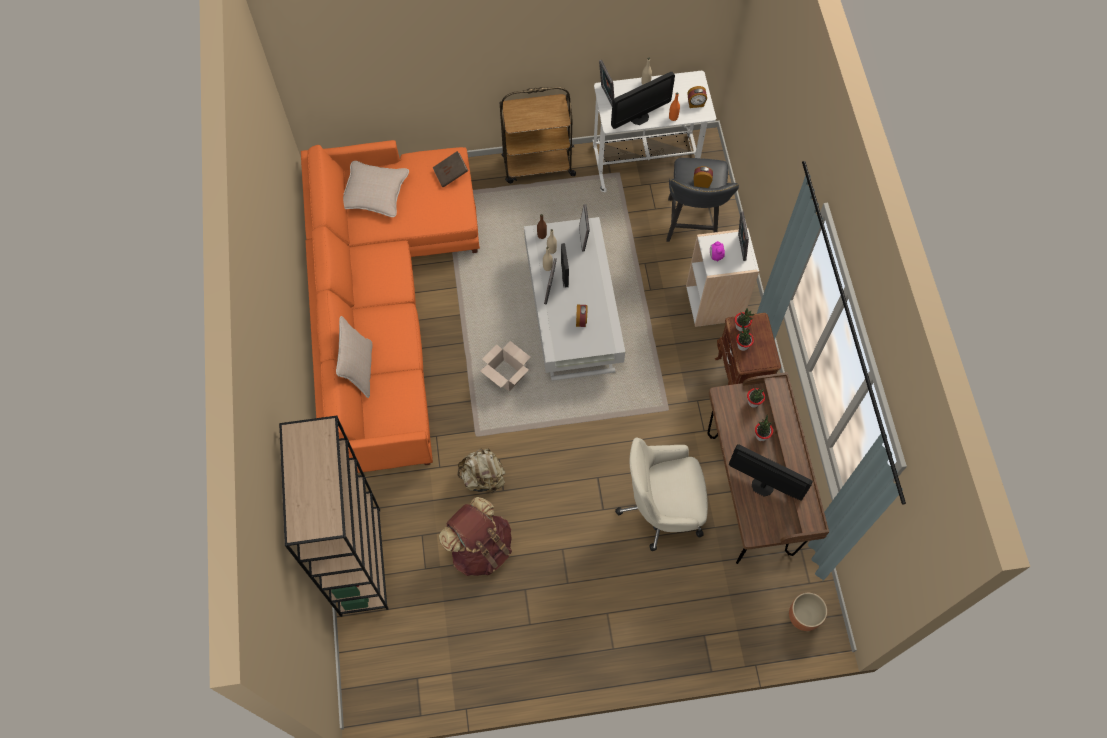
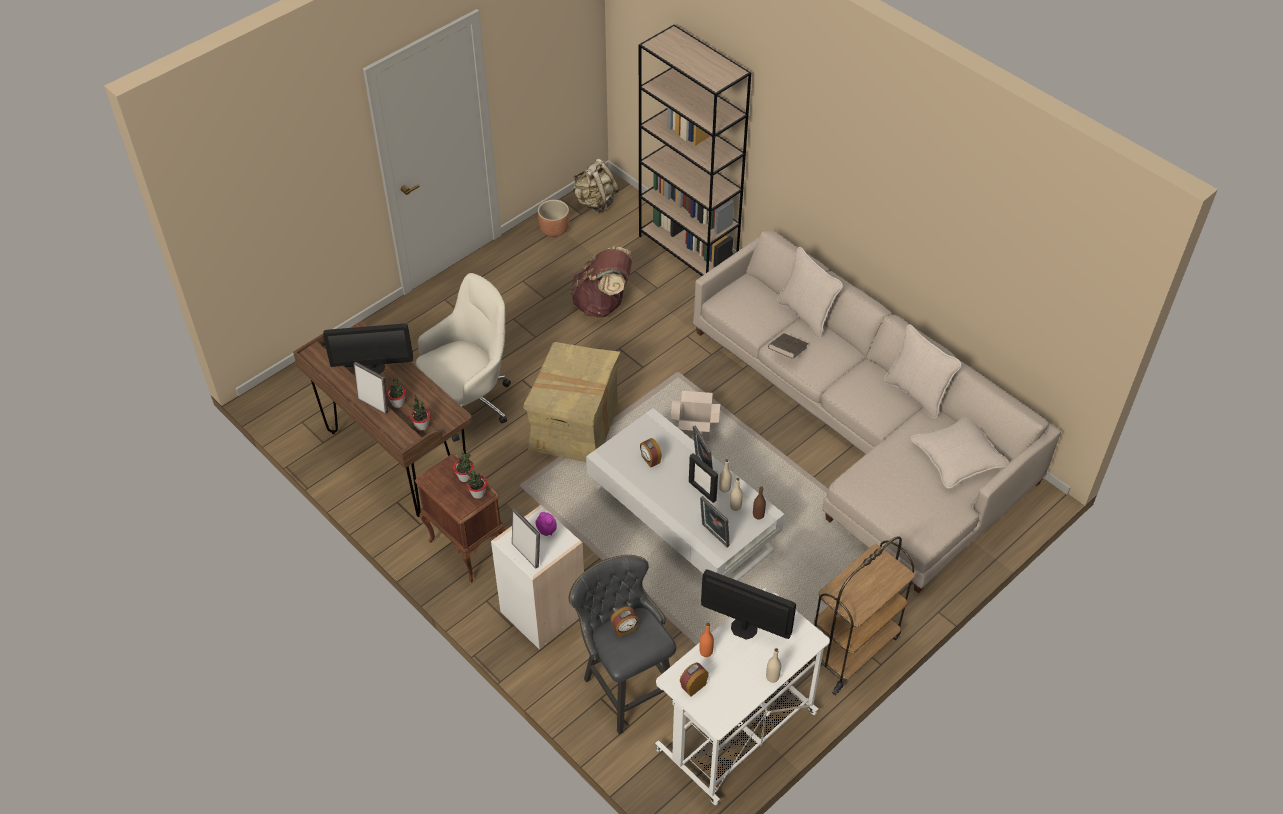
camera: 145 degrees right, 15 degrees down
orange sofa [301,140,480,473] -> beige sofa [693,230,1061,593]
brown book [433,151,468,187] -> brown book moved to [768,333,808,359]
beige backpack [457,448,506,493] -> beige backpack moved to [571,159,619,213]
picture frame [599,60,614,106] -> picture frame moved to [354,362,388,414]
monitor [611,72,675,129] -> monitor turned 90 degrees clockwise [701,569,796,640]
brown planter [789,593,827,631] -> brown planter moved to [538,200,569,237]
none -> cardboard box [523,342,620,462]
none -> beige pillow [884,324,961,419]

